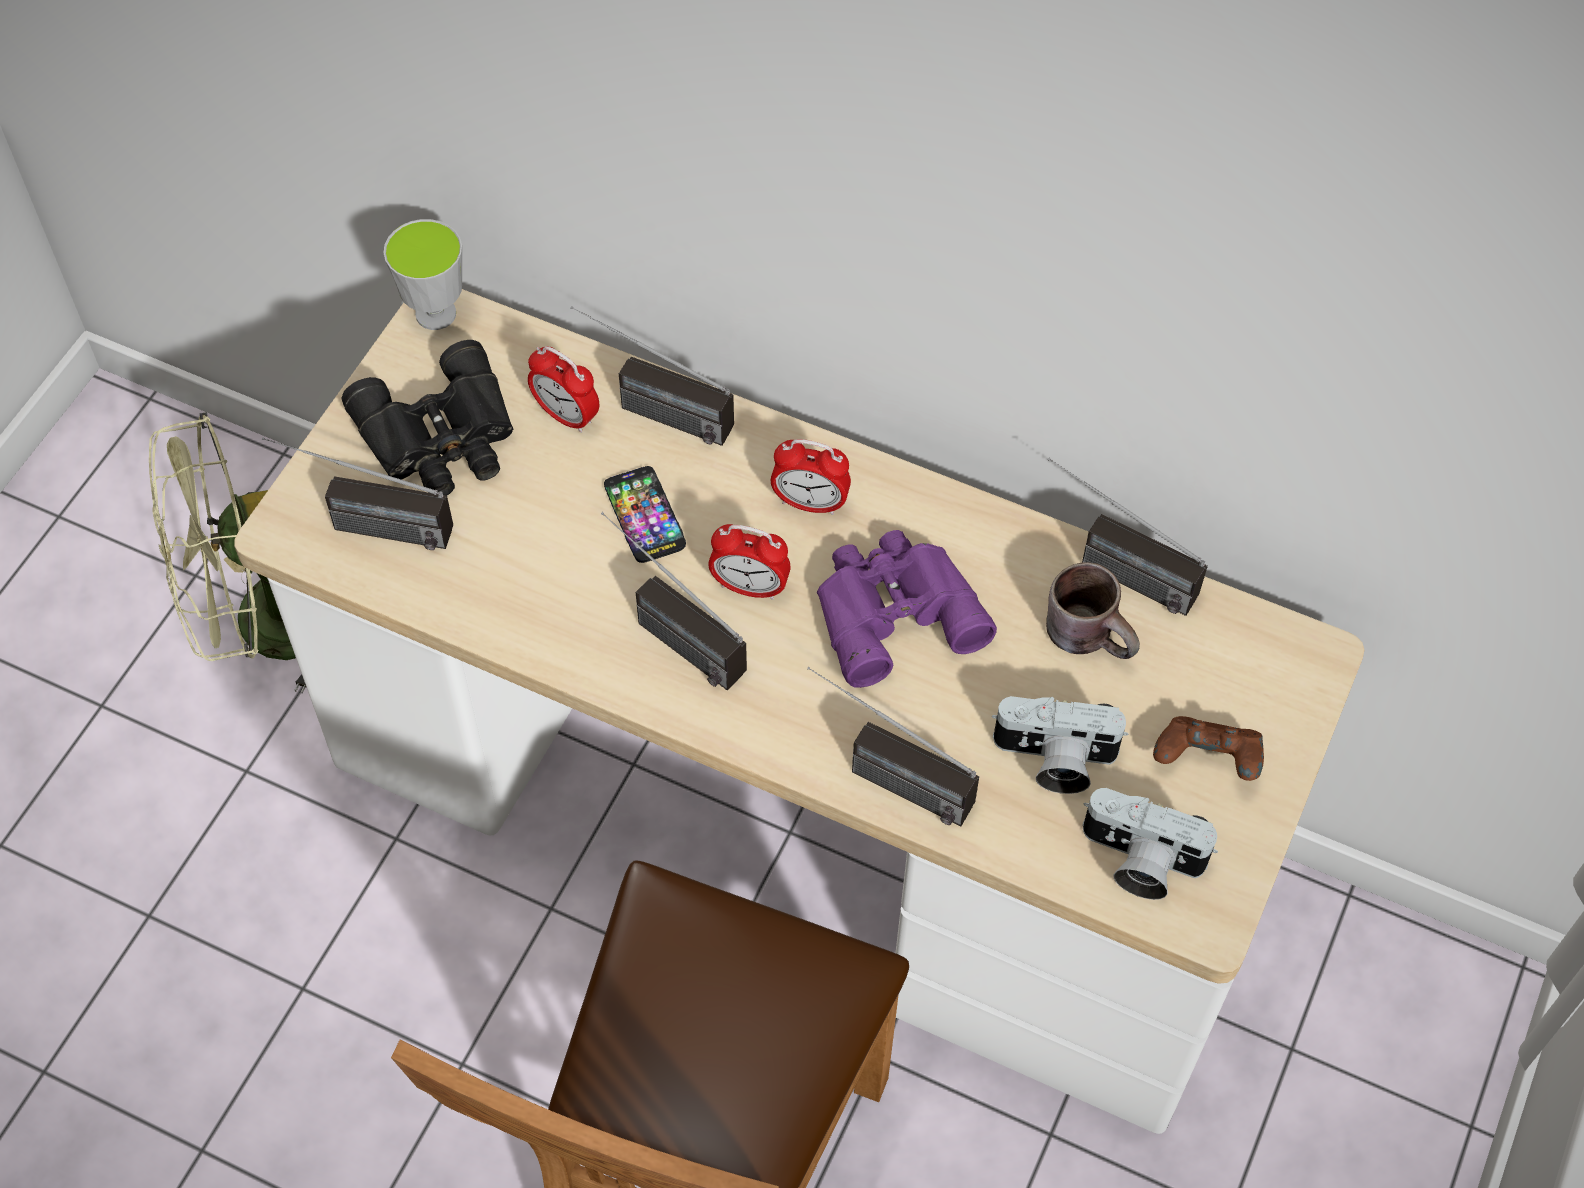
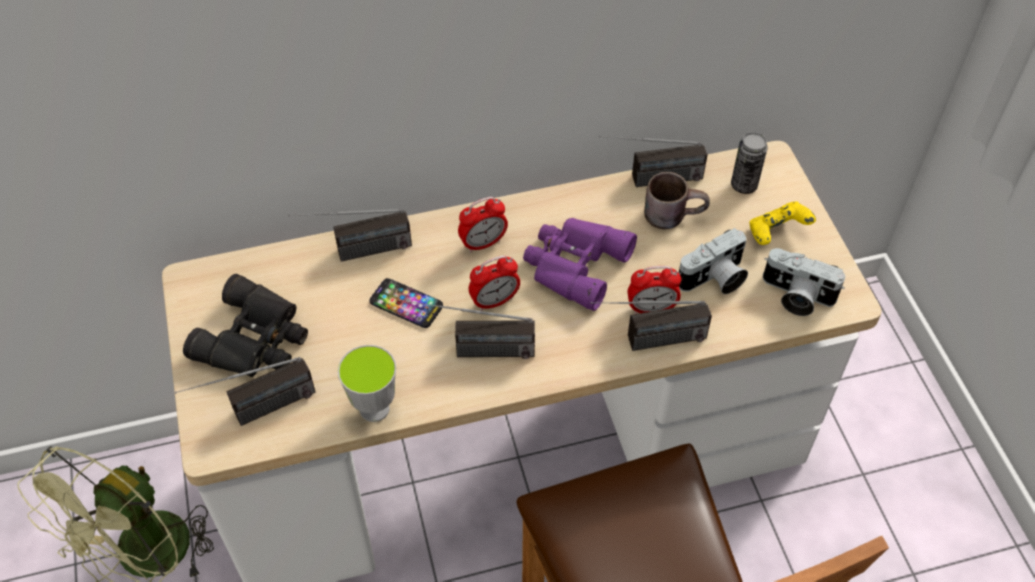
camera: 40 degrees left, 5 degrees down
cup [384,219,462,330] -> cup moved to [338,345,396,422]
alarm clock [528,346,599,433] -> alarm clock moved to [628,266,681,314]
camera [1082,788,1218,900] -> camera turned 45 degrees clockwise [763,248,845,316]
brown game controller [1153,716,1264,781] -> yellow game controller [749,201,816,245]
none -> can [731,132,768,194]

